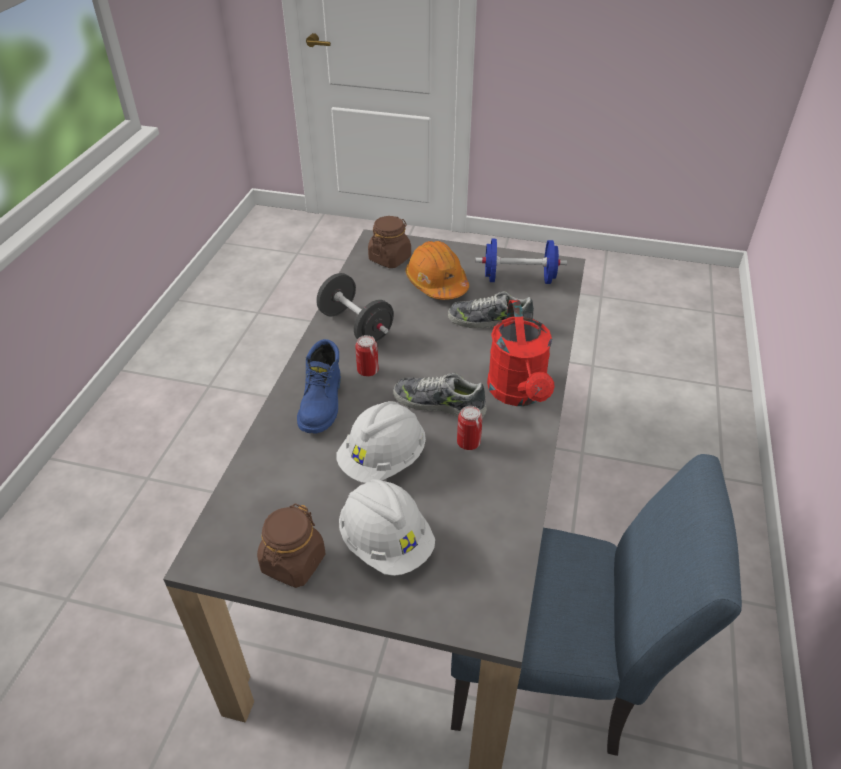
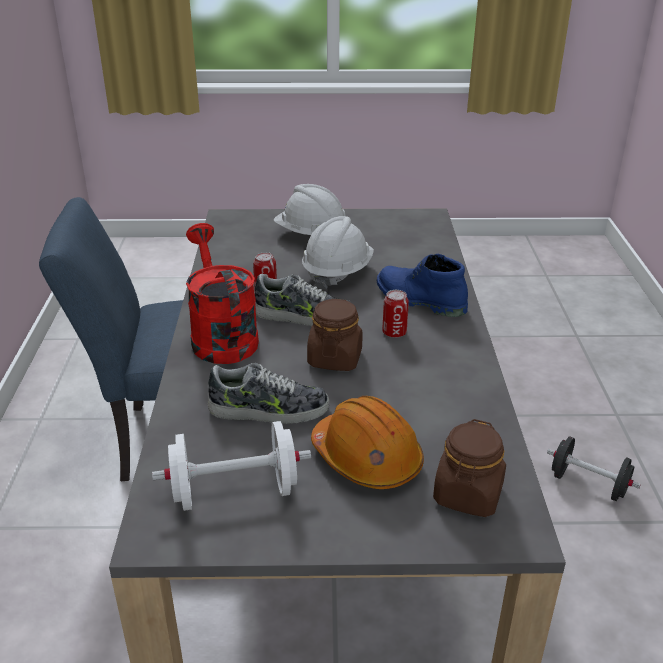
camera: 165 degrees right, 10 degrees down
brown jar [257,503,326,588] -> brown jar moved to [307,299,363,371]
blue boot [297,339,341,434] -> blue boot turned 45 degrees counterclockwise [377,254,468,317]
black dumbbell [316,273,394,342] -> black dumbbell moved to [547,436,641,501]
blue dumbbell [475,239,567,284] -> white dumbbell [152,421,311,511]

